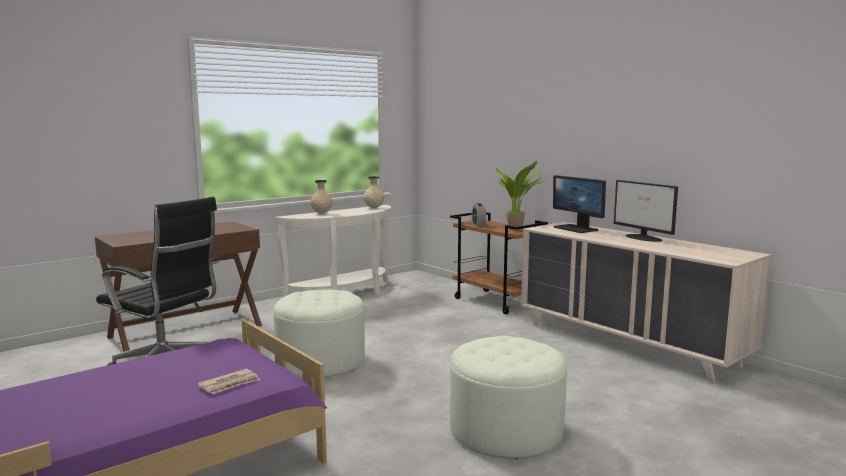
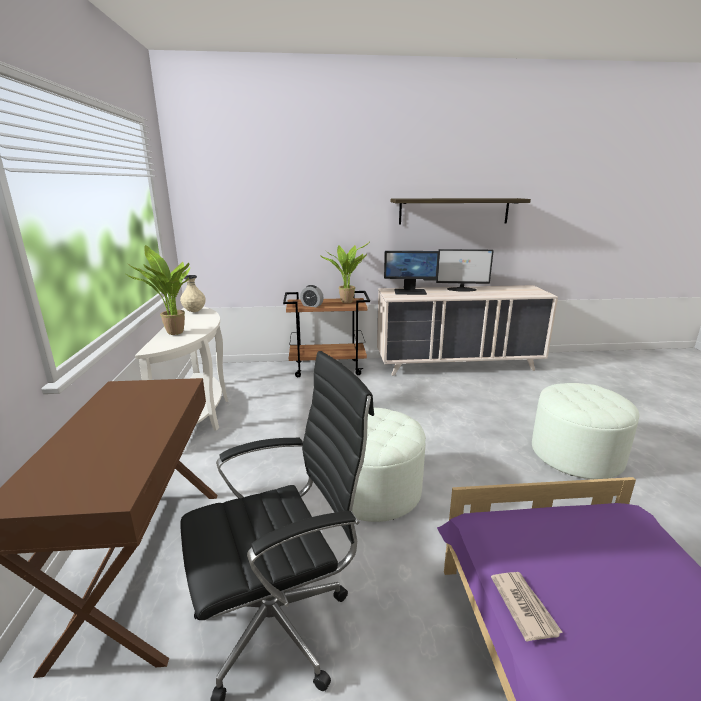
camera: 55 degrees left, 10 degrees up
newspaper [197,369,260,394] -> newspaper moved to [491,572,563,642]
beige vase [310,180,333,214] -> potted plant [126,245,190,335]
none -> shelf [391,198,531,224]

